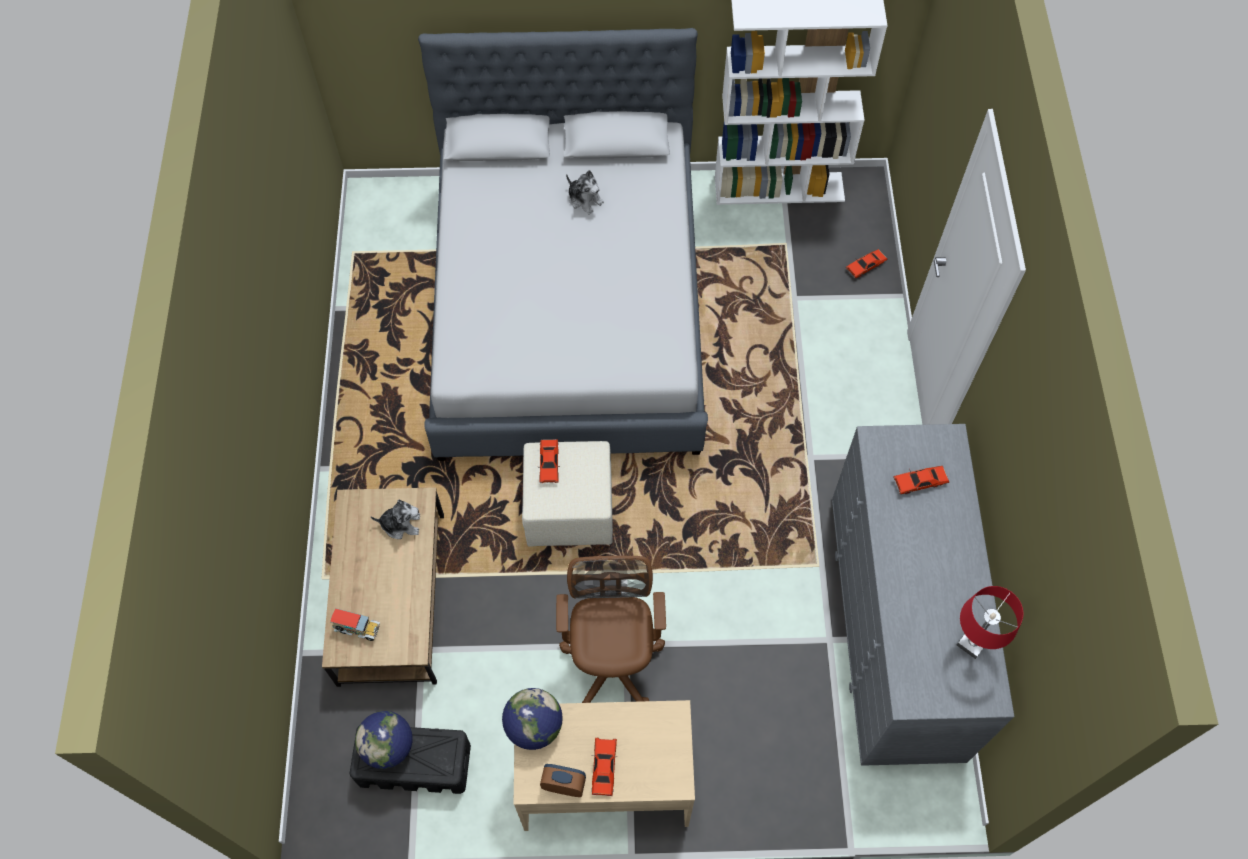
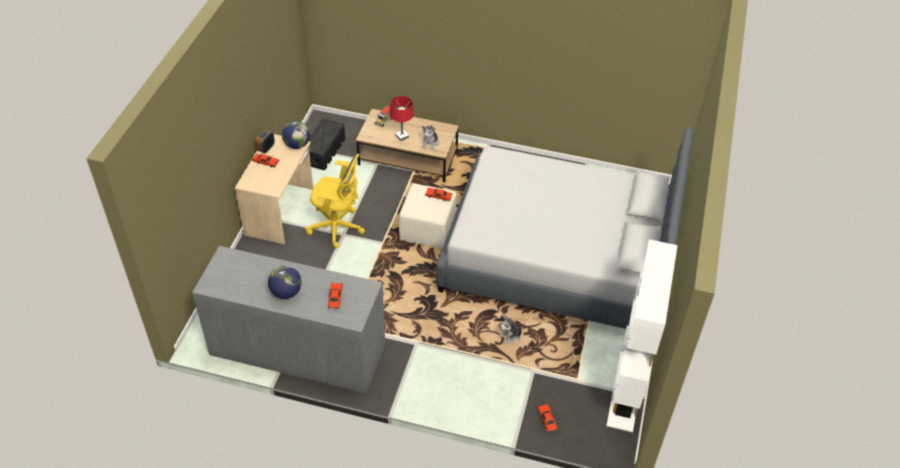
camera: 105 degrees right, 15 degrees down
globe [355,711,413,769] -> globe moved to [268,265,302,299]
brown office chair [556,556,666,703] -> yellow office chair [305,154,365,249]
plush toy [566,170,604,215] -> plush toy moved to [499,315,525,344]
red table lamp [957,586,1024,659] -> red table lamp moved to [389,96,414,141]

